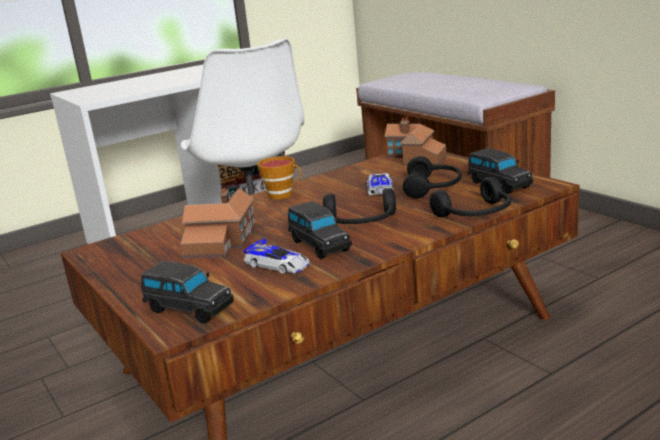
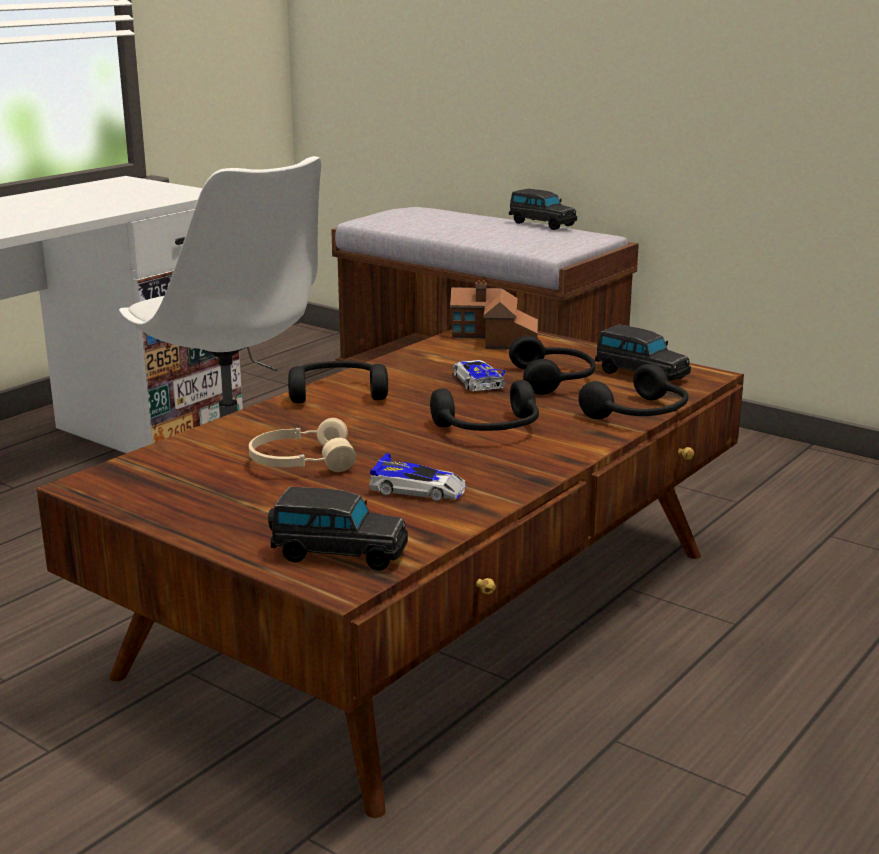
camera: 20 degrees left, 0 degrees up
toy house [181,187,256,258] -> beige headphones [249,418,356,472]
cup [257,156,302,200] -> black headphones [288,361,388,403]
black toy car [288,201,352,259] -> black toy car moved to [509,189,577,230]

